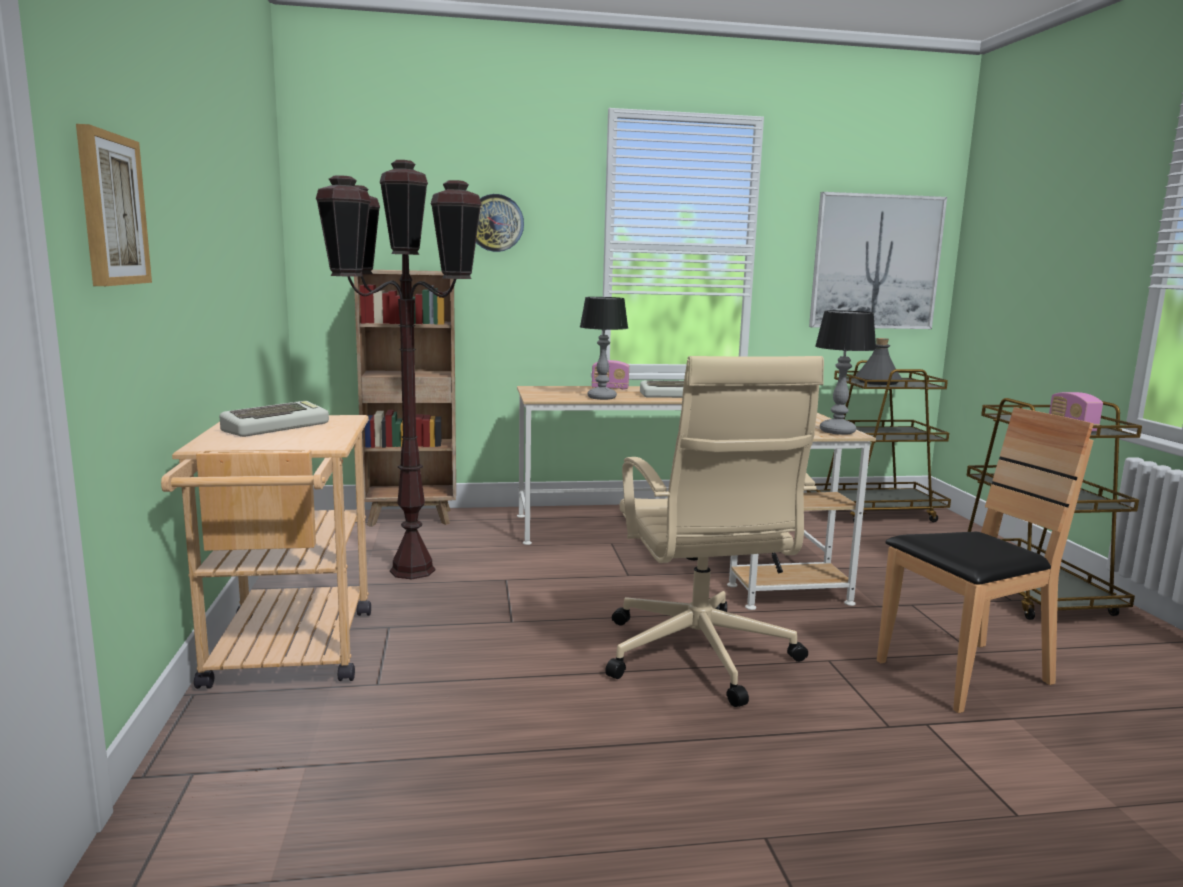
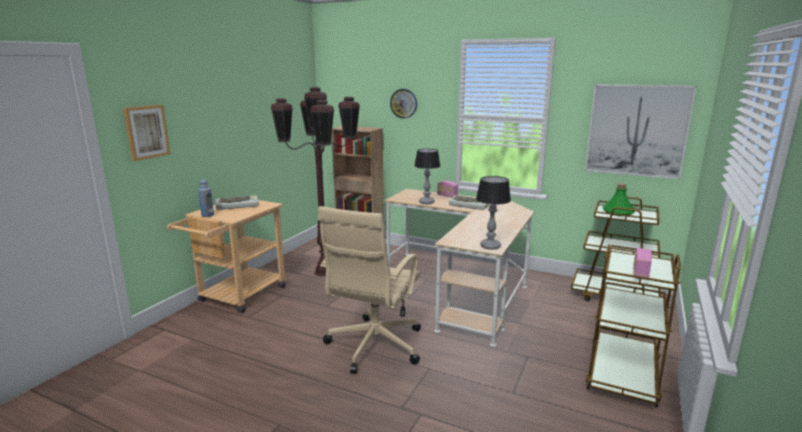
camera: 35 degrees right, 5 degrees up
grey bottle [855,338,902,385] -> green bottle [603,184,635,216]
brown chair [877,407,1094,713] -> none
none -> blue bottle [198,179,214,217]

